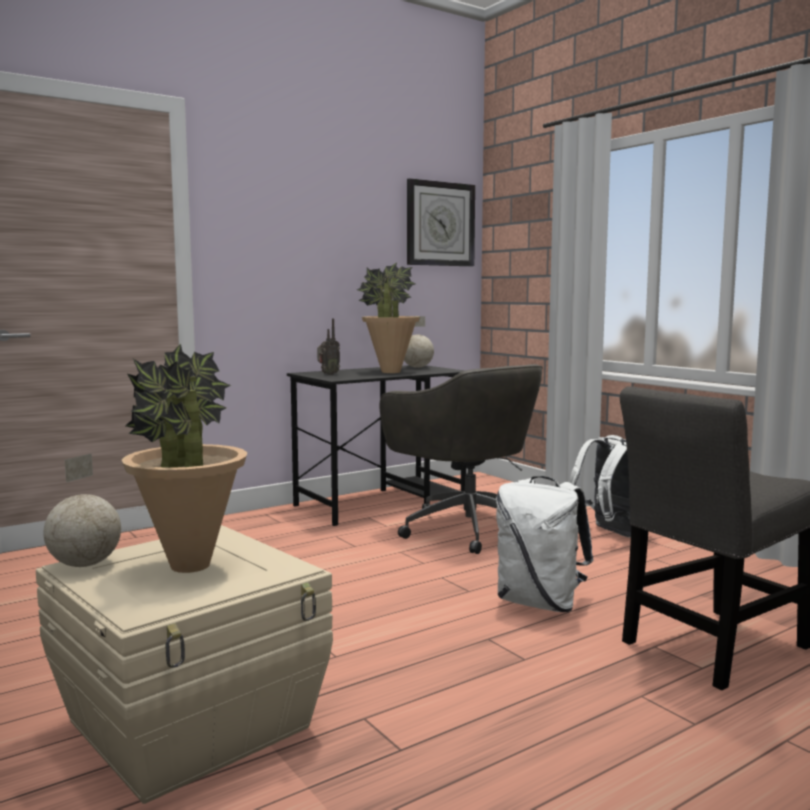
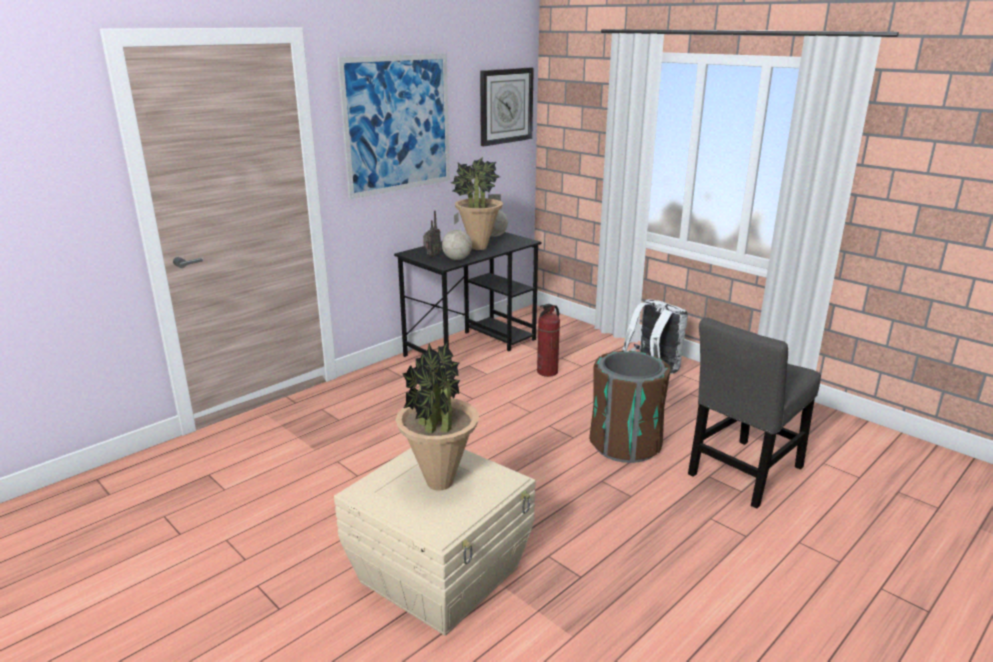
camera: 10 degrees left, 15 degrees up
globe [43,453,121,567] -> globe moved to [442,213,472,260]
grey office chair [380,364,543,554] -> fire extinguisher [537,304,560,377]
white backpack [496,476,594,612] -> brown trash can [589,351,671,463]
none -> picture [337,53,450,199]

